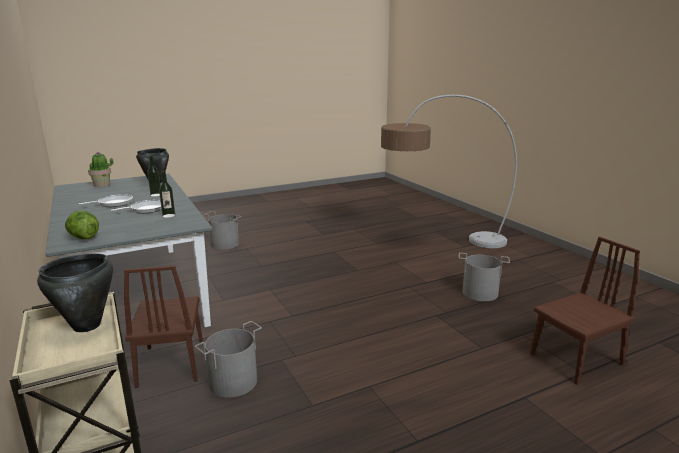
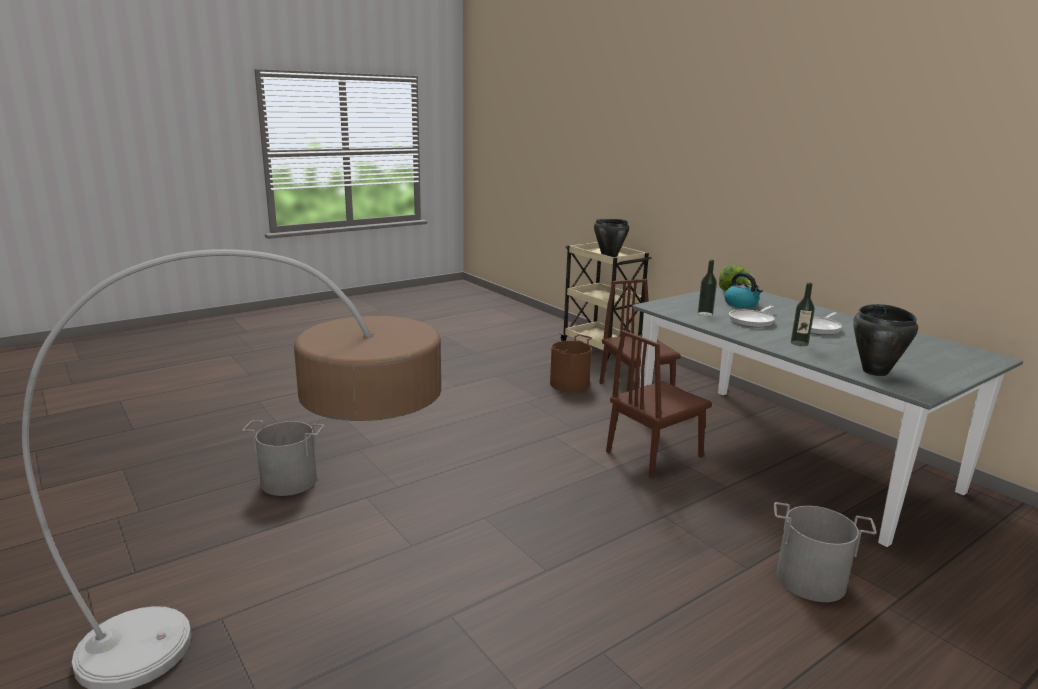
camera: 170 degrees right, 0 degrees up
potted plant [88,152,114,187] -> none
grey bucket [195,321,262,398] -> brown bucket [550,334,592,392]
brown chair [530,237,640,385] -> brown chair moved to [606,330,712,478]
none -> kettle [724,273,763,308]

